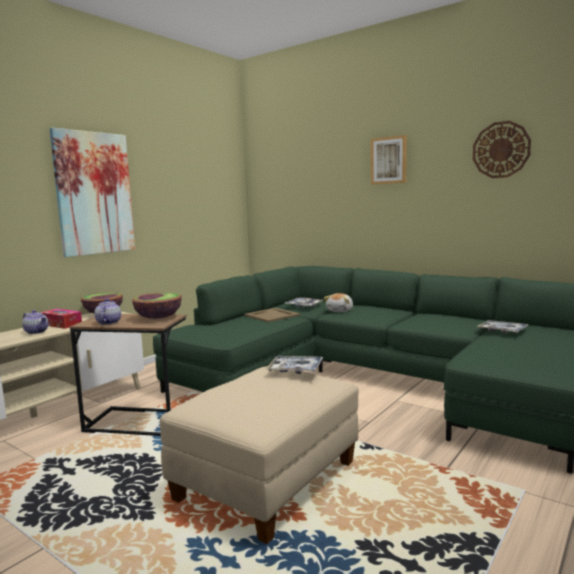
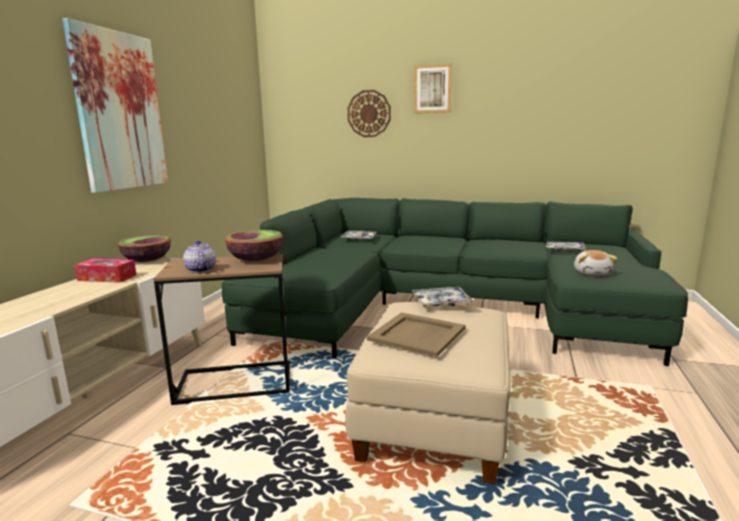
camera: 20 degrees left, 5 degrees up
teapot [22,310,48,334] -> none
beige tray [244,308,300,322] -> beige tray moved to [367,312,466,357]
plush toy [324,293,353,312] -> plush toy moved to [574,250,618,276]
wall clock [473,121,531,178] -> wall clock moved to [347,90,391,137]

